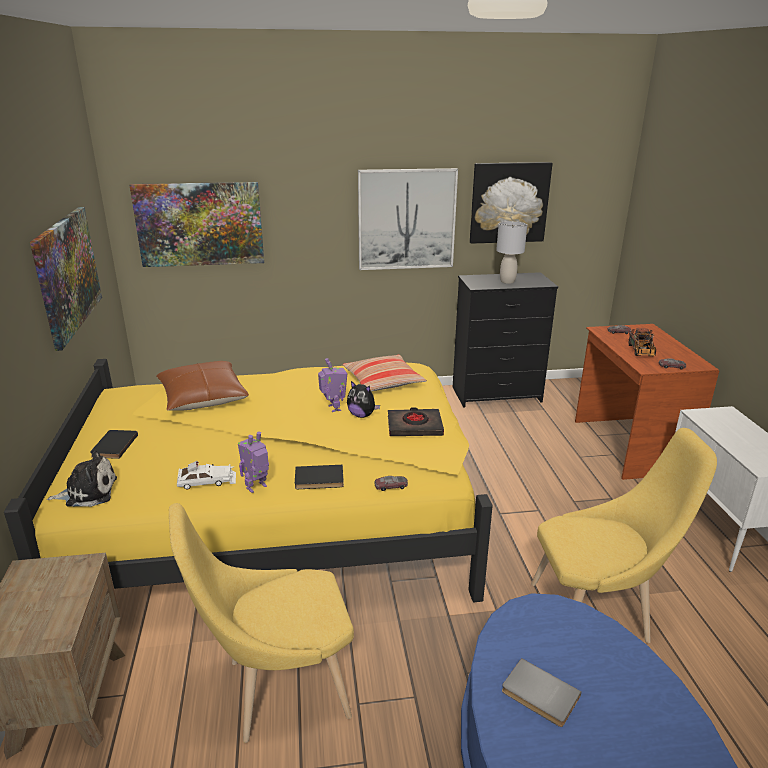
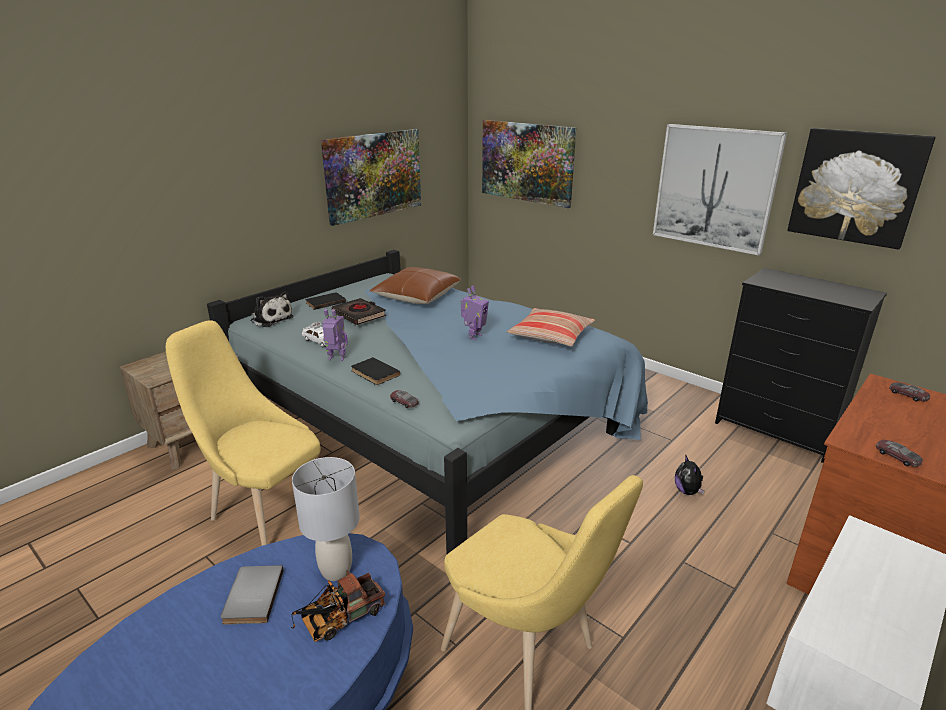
camera: 50 degrees right, 0 degrees up
yellow bed [4,359,493,603] -> blue bed [207,250,648,555]
plush toy [347,381,380,418] -> plush toy moved to [675,456,705,495]
black book [388,407,444,436] -> black book moved to [332,298,386,325]
grey table lamp [496,221,527,284] -> grey table lamp moved to [292,457,360,581]
toy truck [628,328,656,356] -> toy truck moved to [291,570,385,642]

